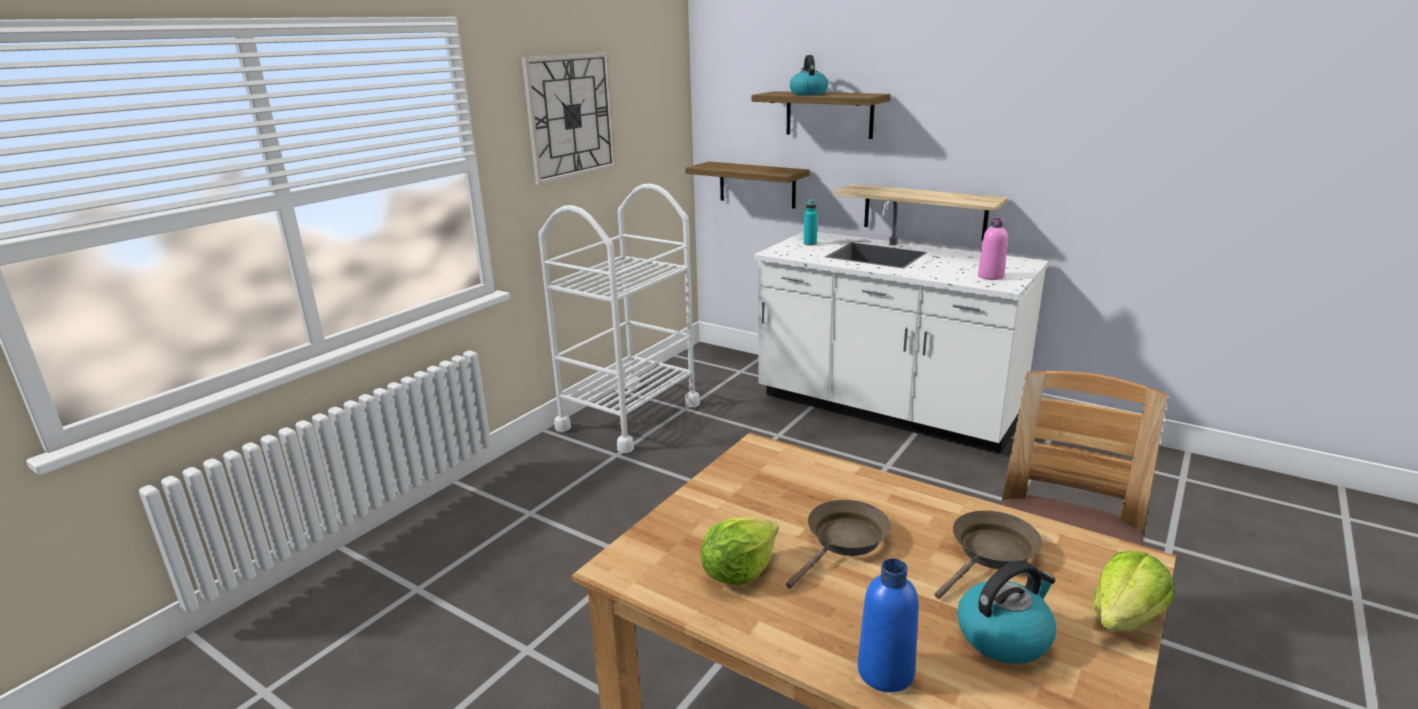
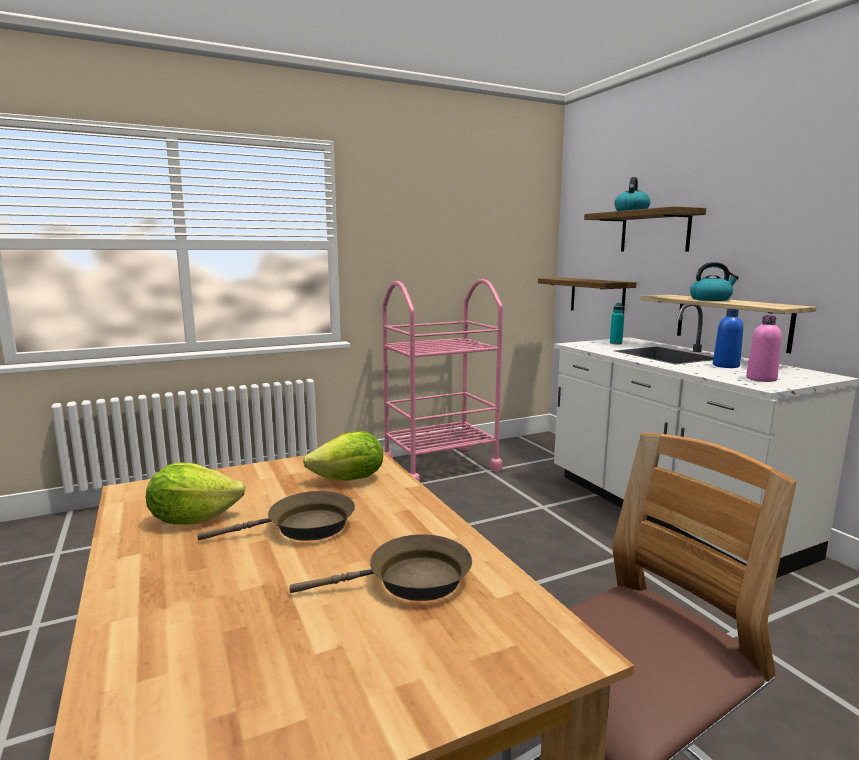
camera: 30 degrees right, 10 degrees down
wall clock [521,52,616,185] -> none
white cart [538,183,700,453] -> pink cart [382,279,503,482]
blue bottle [858,558,919,692] -> blue bottle moved to [713,309,743,368]
kettle [957,560,1056,664] -> kettle moved to [690,262,739,301]
lettuce [1093,551,1174,632] -> lettuce moved to [303,431,383,481]

